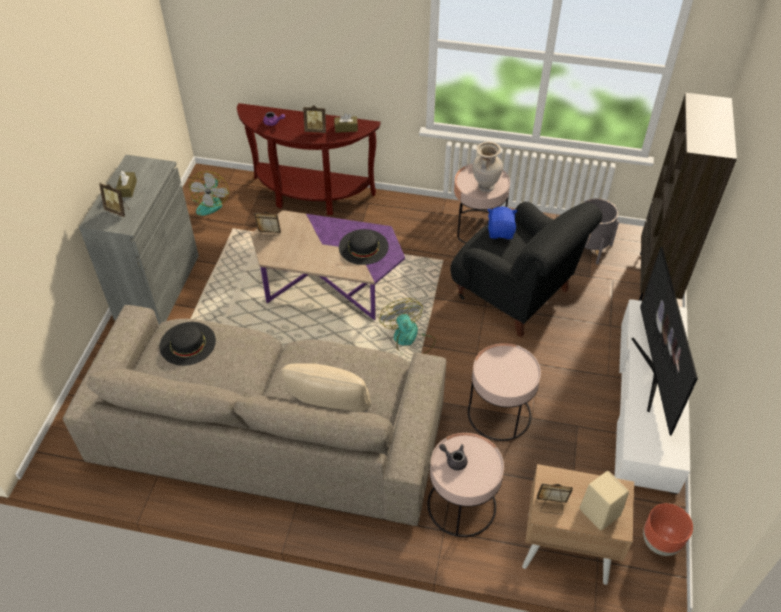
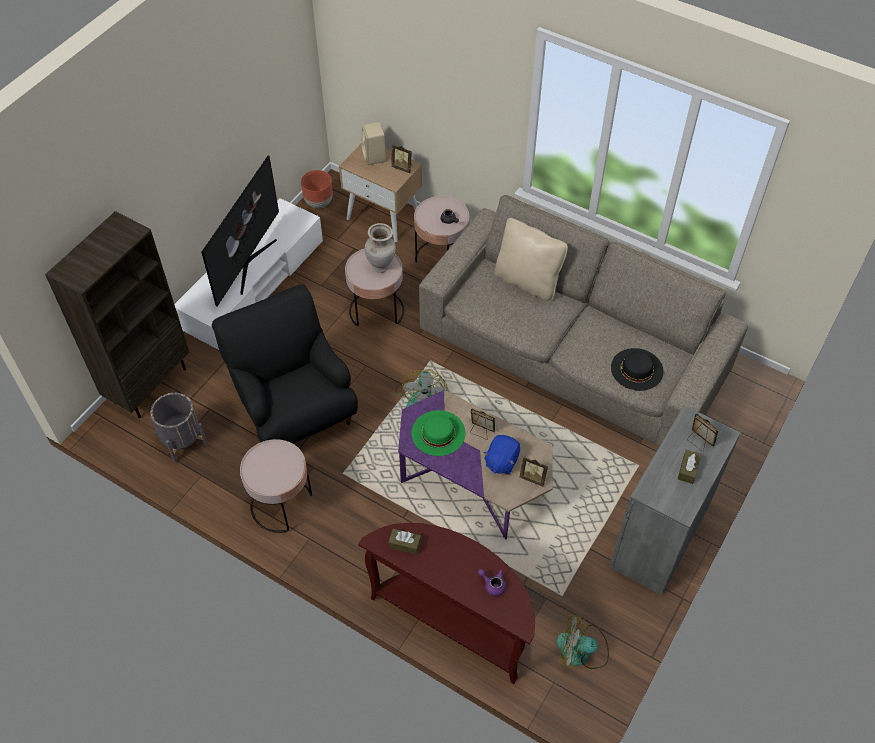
camera: 160 degrees left, 5 degrees up
fan [189,171,229,216] -> fan turned 105 degrees counterclockwise [557,615,609,669]
picture frame [303,105,326,133] -> picture frame moved to [470,408,495,440]
black hat [339,229,389,265] -> green hat [411,410,466,456]
beige vase [473,142,503,193] -> beige vase moved to [365,223,396,273]
blue plush toy [487,206,518,239] -> blue plush toy moved to [483,435,520,474]

